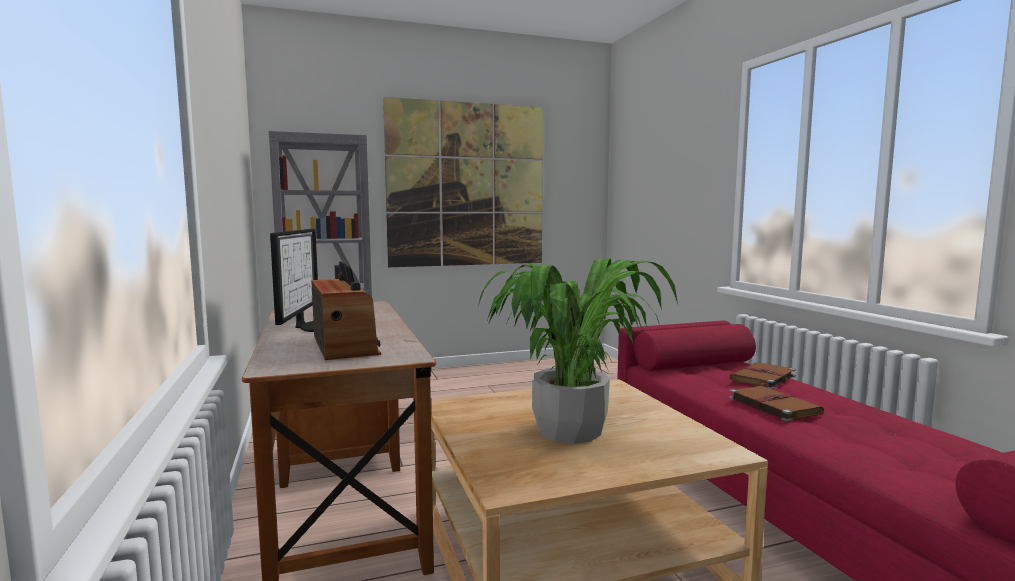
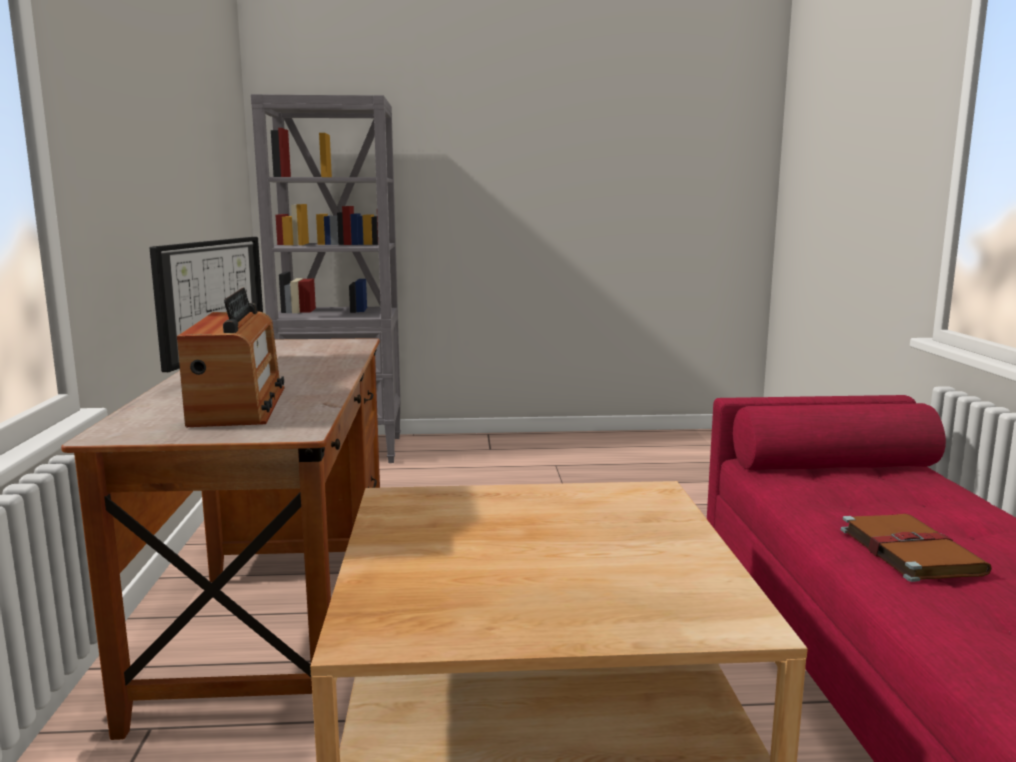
camera: 15 degrees right, 5 degrees up
picture [383,97,543,267] -> none
potted plant [478,258,678,444] -> none
brown book [729,362,796,390] -> none

